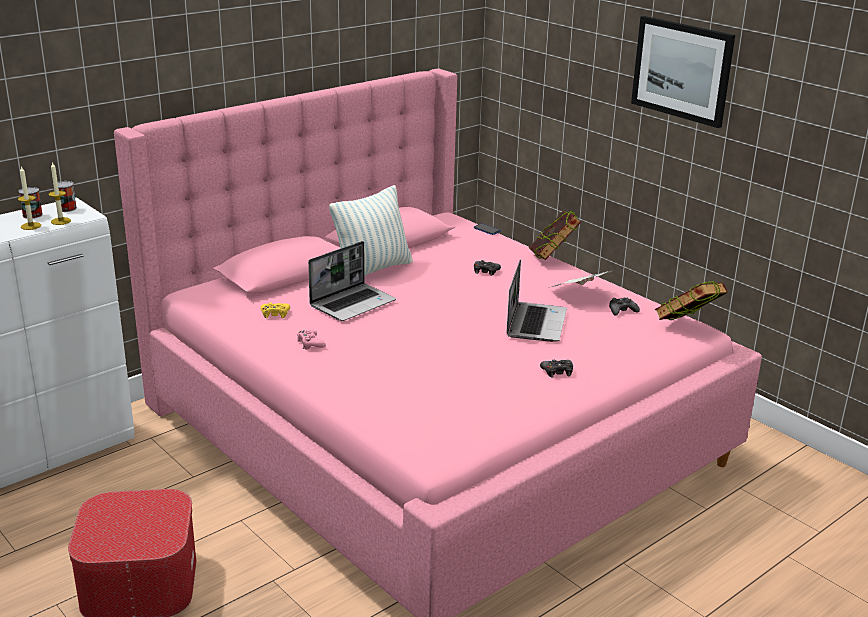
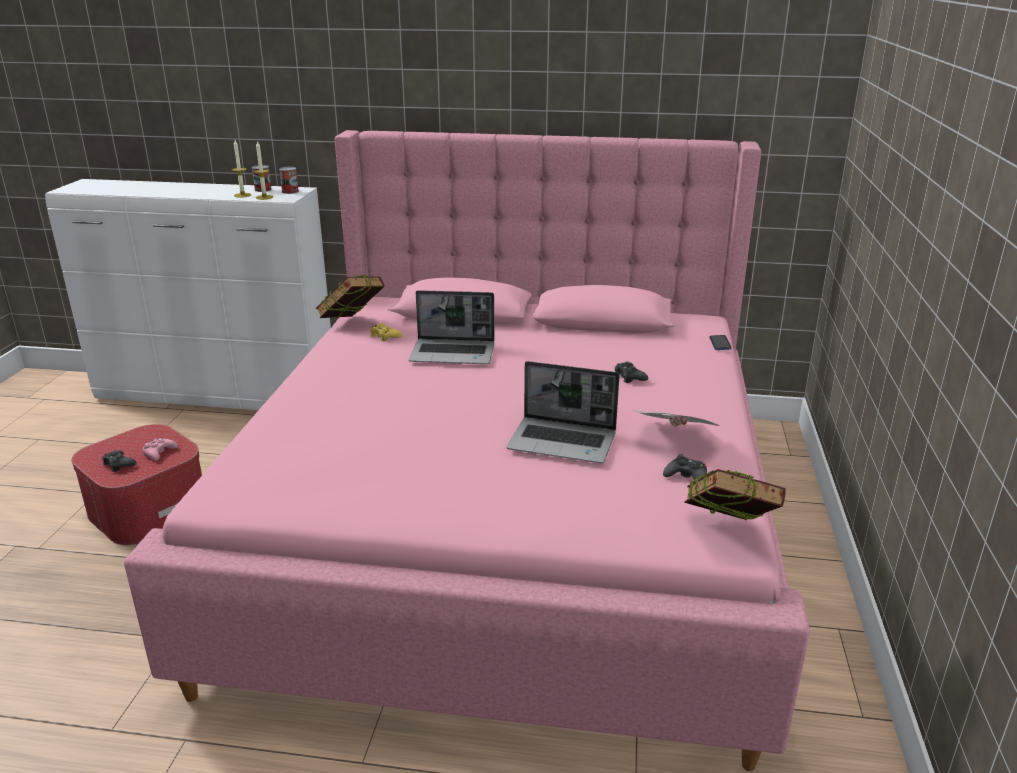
camera: 50 degrees right, 0 degrees up
pink game controller [297,329,326,350] -> pink game controller moved to [142,437,178,461]
pillow [329,185,413,276] -> none
laptop [507,259,567,342] -> laptop turned 45 degrees clockwise [507,361,620,463]
book [529,211,581,260] -> book moved to [315,274,385,319]
black game controller [540,360,573,377] -> black game controller moved to [102,450,137,472]
picture [631,16,735,128] -> none

